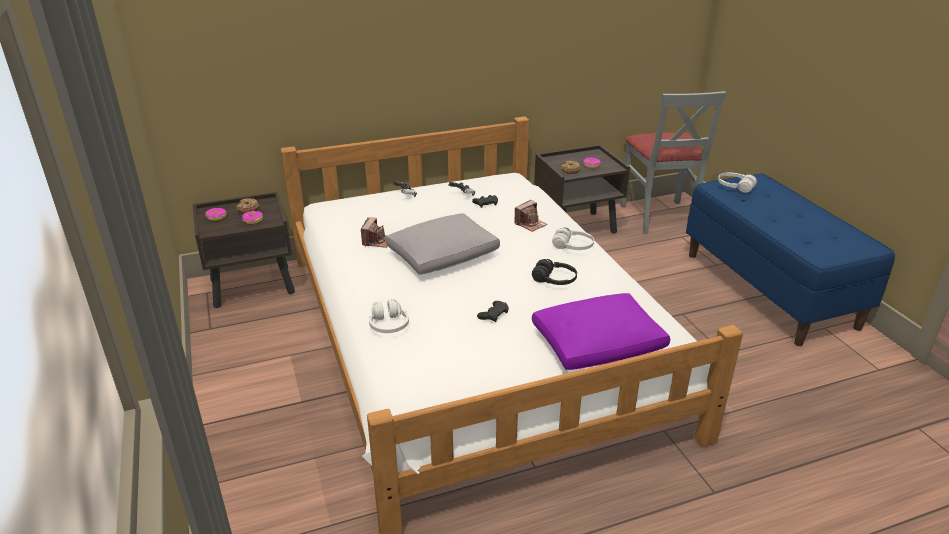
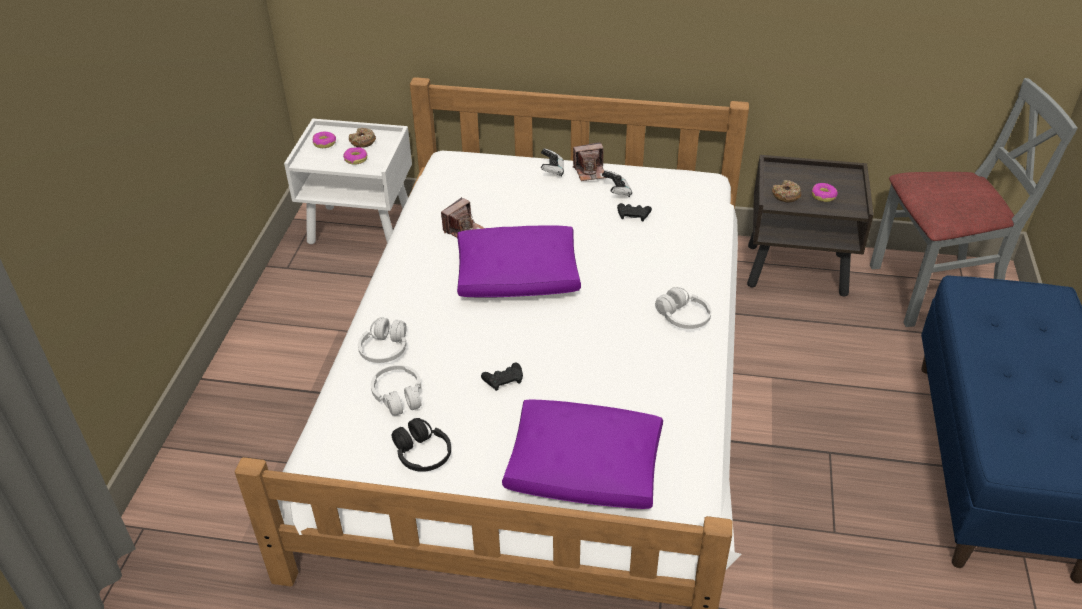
camera: 30 degrees right, 10 degrees up
brown nightstand [193,192,295,308] -> white nightstand [284,118,412,244]
grey pillow [385,213,500,275] -> purple pillow [457,225,581,297]
camera [514,200,548,232] -> camera moved to [573,142,606,181]
black headphones [532,259,577,285] -> black headphones moved to [391,418,451,472]
grey chair [620,91,726,234] -> grey chair turned 120 degrees counterclockwise [870,78,1078,327]
white headphones [718,172,757,193] -> white headphones moved to [371,365,422,416]

